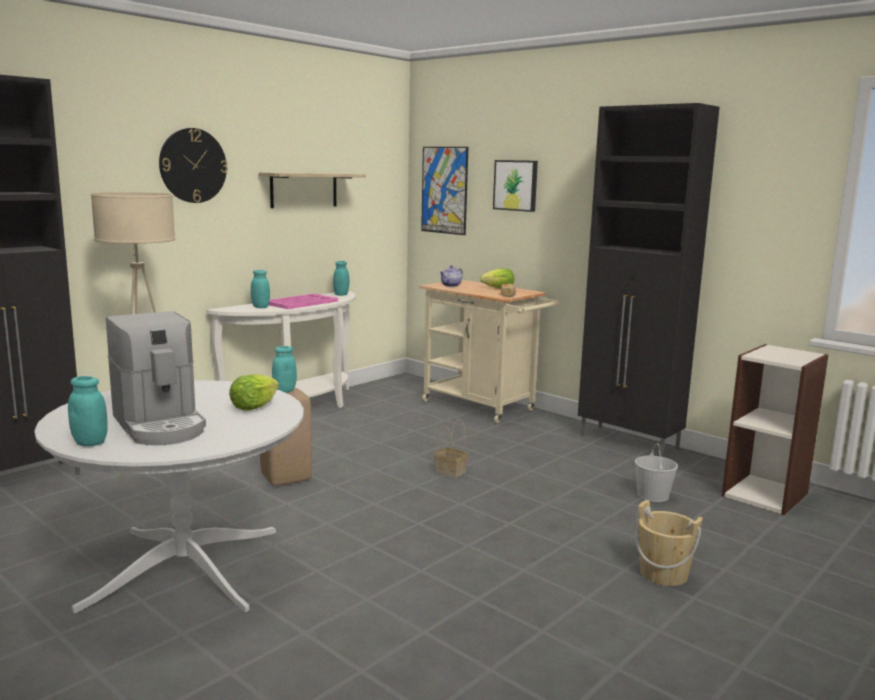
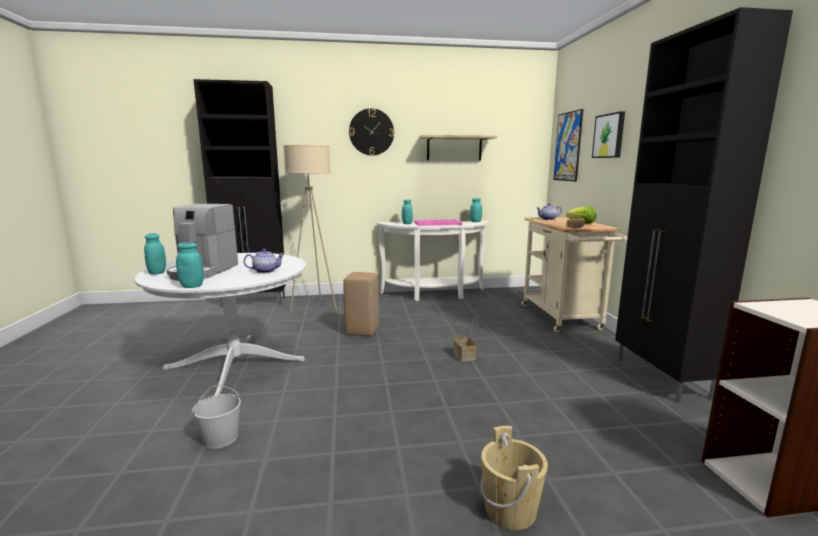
camera: 40 degrees right, 0 degrees up
lettuce [229,374,279,411] -> teapot [244,249,285,273]
turquoise jar [272,346,297,393] -> turquoise jar moved to [176,242,204,288]
white bucket [635,443,678,502] -> white bucket moved to [192,385,241,449]

